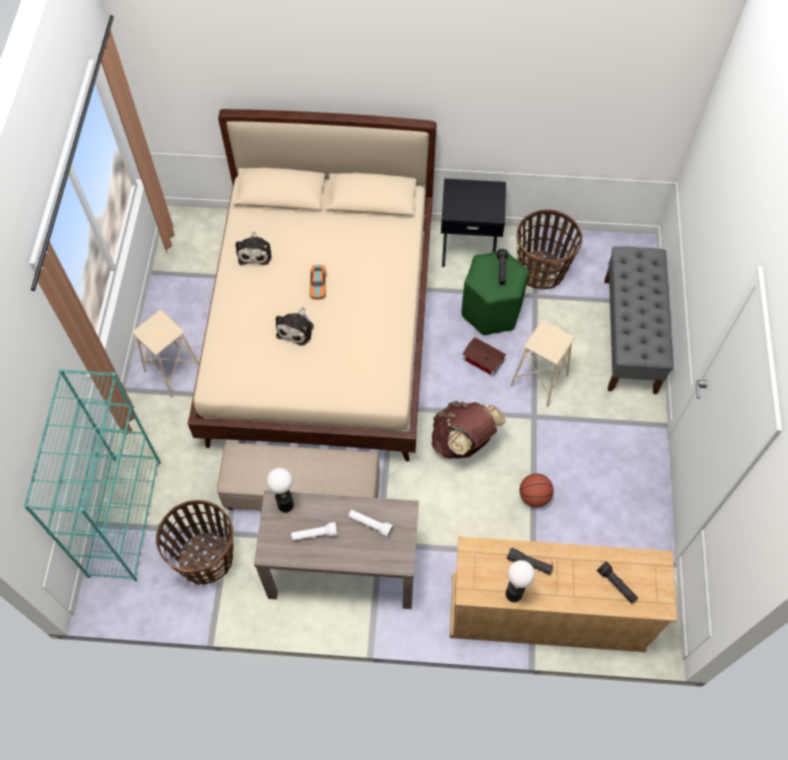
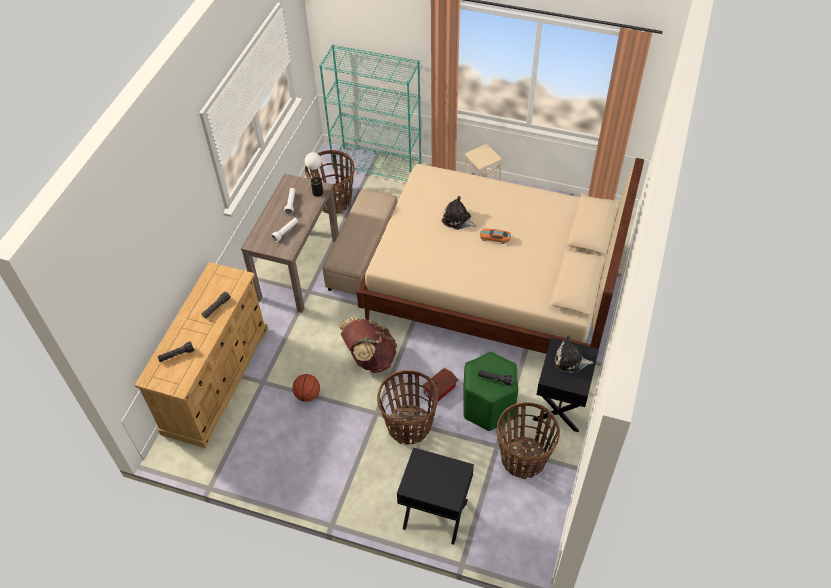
camera: 105 degrees right, 10 degrees down
plush toy [235,232,272,265] -> plush toy moved to [555,336,594,373]
table lamp [505,560,535,602] -> none
beige stool [510,320,575,407] -> basket [377,370,438,445]
grey bench [604,246,674,394] -> black nightstand [397,447,474,545]

